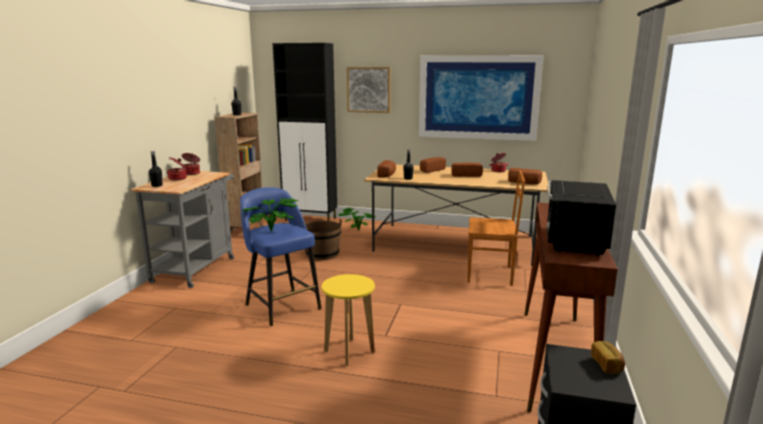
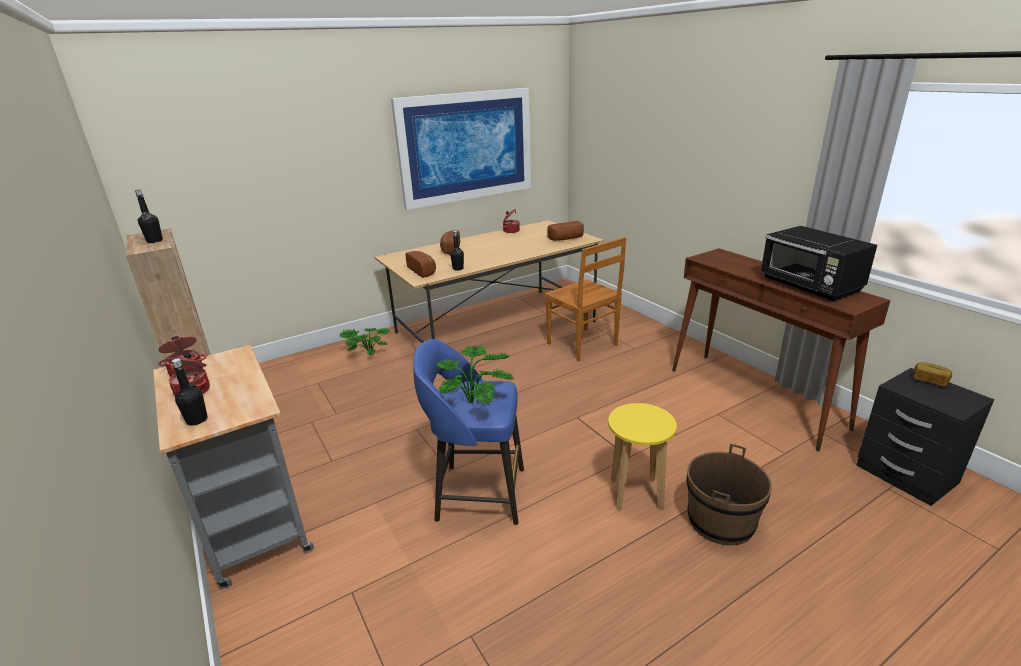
camera: 45 degrees left, 10 degrees up
black cabinet [273,43,337,221] -> none
brown bucket [305,219,342,260] -> brown bucket moved to [686,444,772,545]
picture [347,67,390,113] -> none
bread [451,163,483,177] -> none
brown chair [467,170,525,286] -> brown chair turned 90 degrees clockwise [545,237,626,361]

